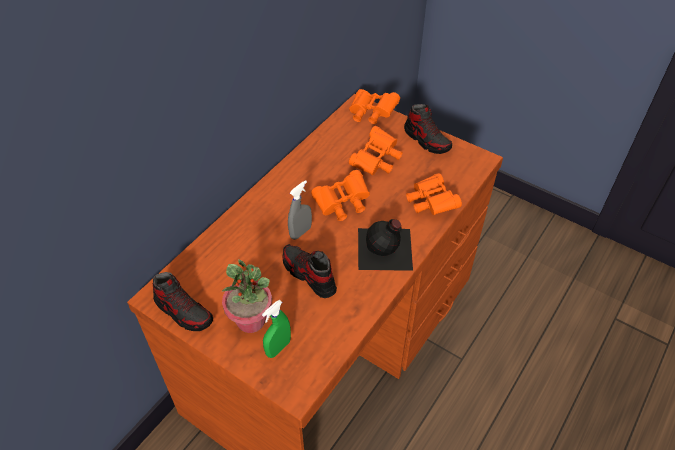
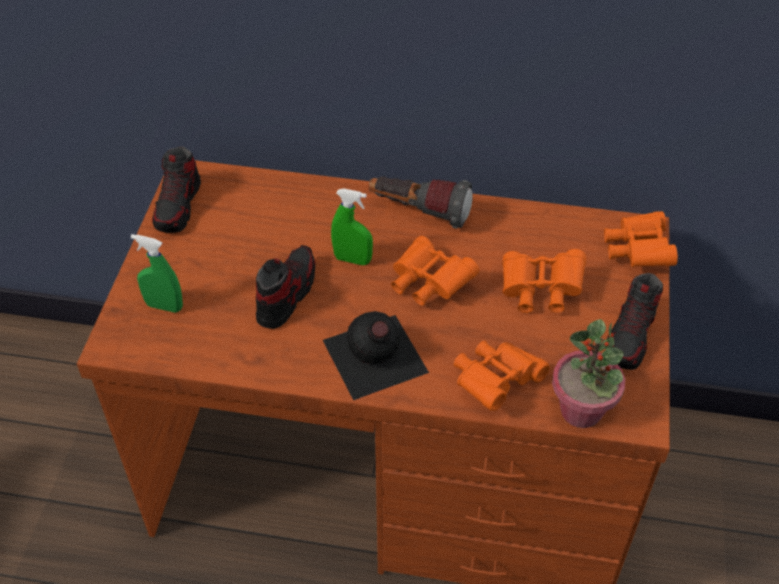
camera: 65 degrees right, 0 degrees up
potted plant [222,259,272,333] -> potted plant moved to [552,319,625,428]
grey spray bottle [288,180,312,240] -> green spray bottle [331,188,373,265]
none -> flashlight [368,176,473,229]

